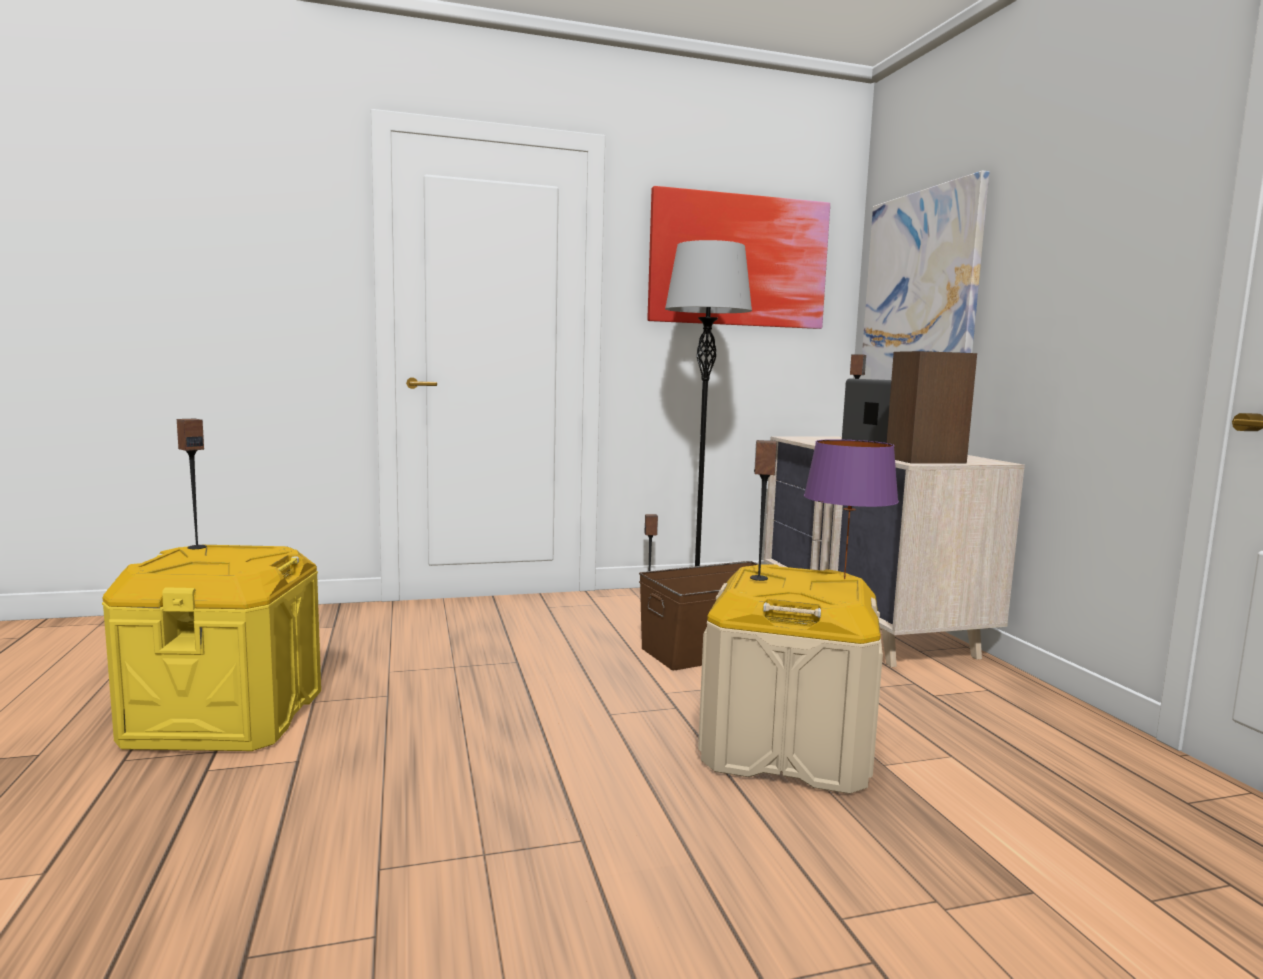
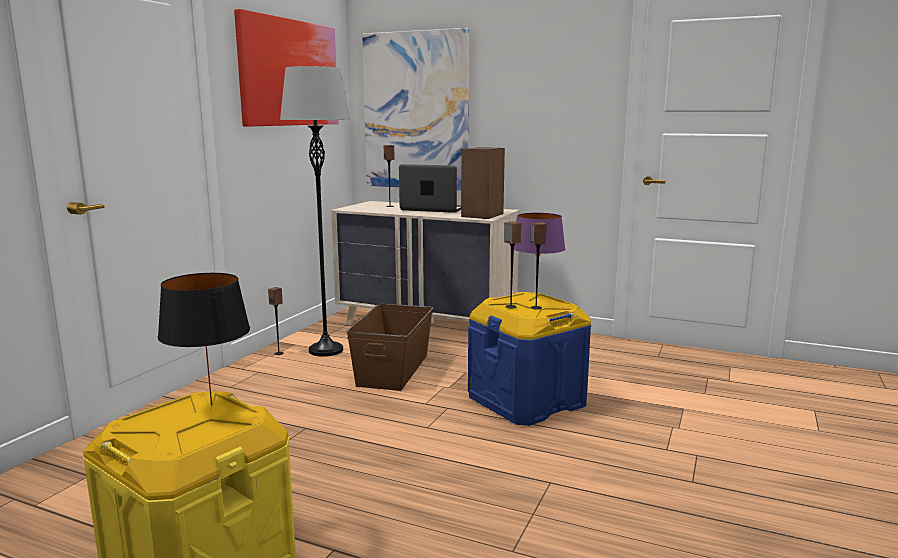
camera: 50 degrees left, 5 degrees up
speaker [177,419,207,549] -> speaker moved to [530,222,546,310]
beige storage box [698,564,883,794] -> blue storage box [468,292,591,426]
none -> black table lamp [158,273,250,406]

